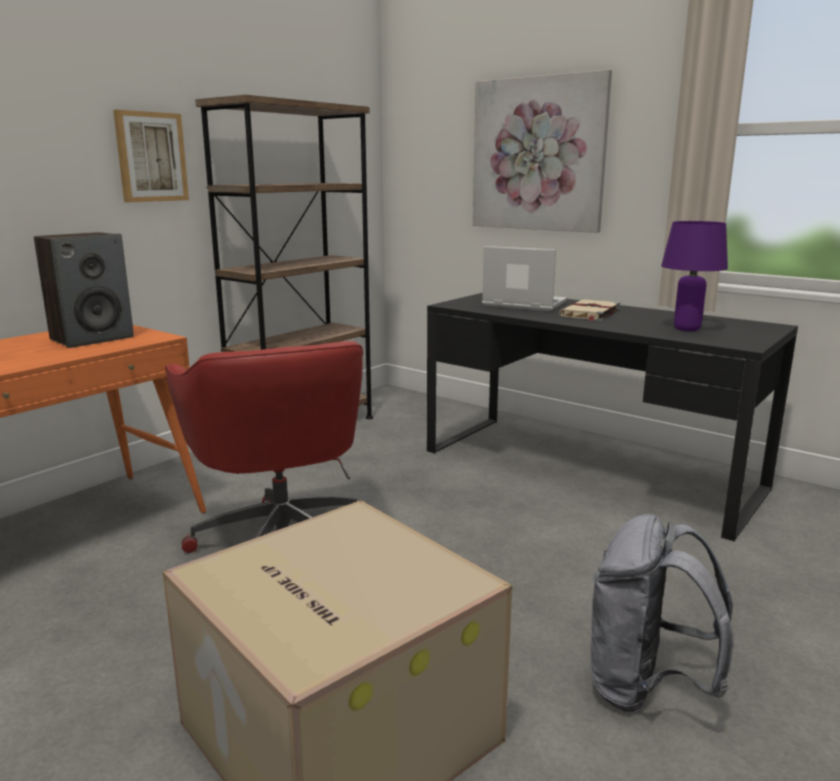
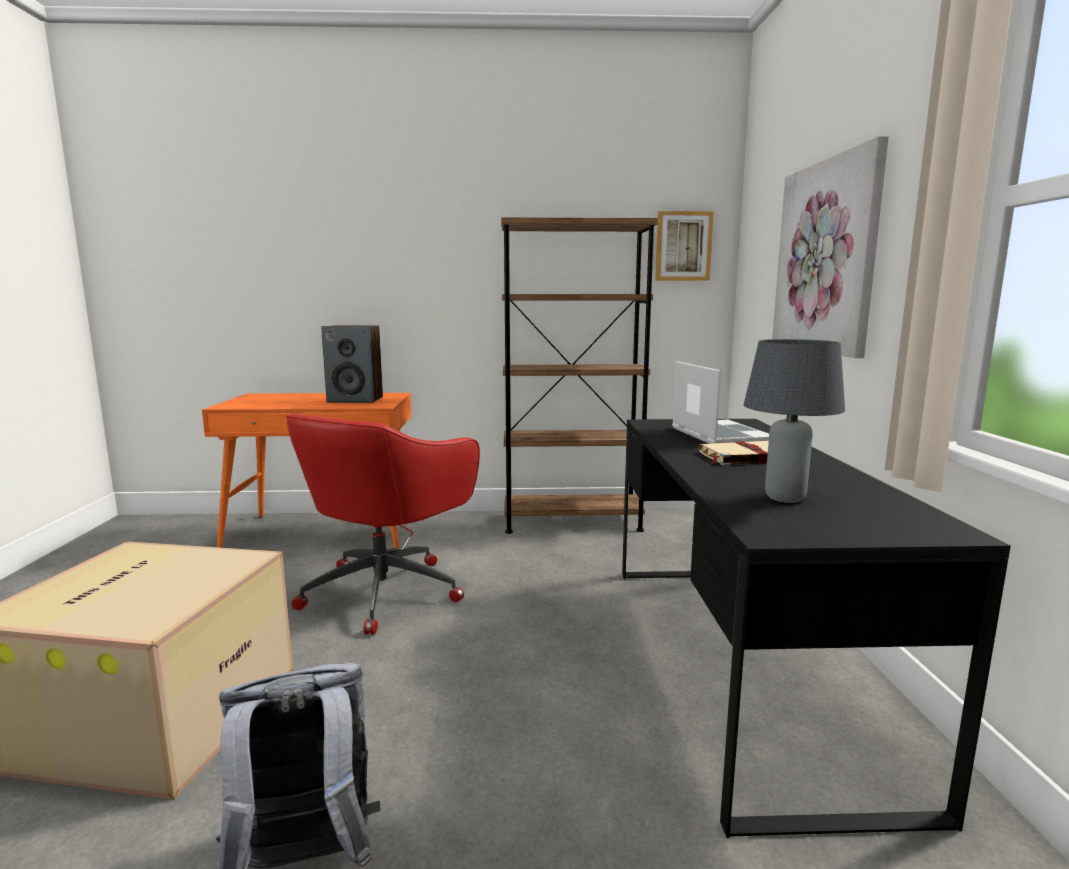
camera: 50 degrees right, 5 degrees down
picture [113,110,189,202] -> picture moved to [655,211,714,281]
purple table lamp [661,221,728,331] -> grey table lamp [744,339,845,503]

